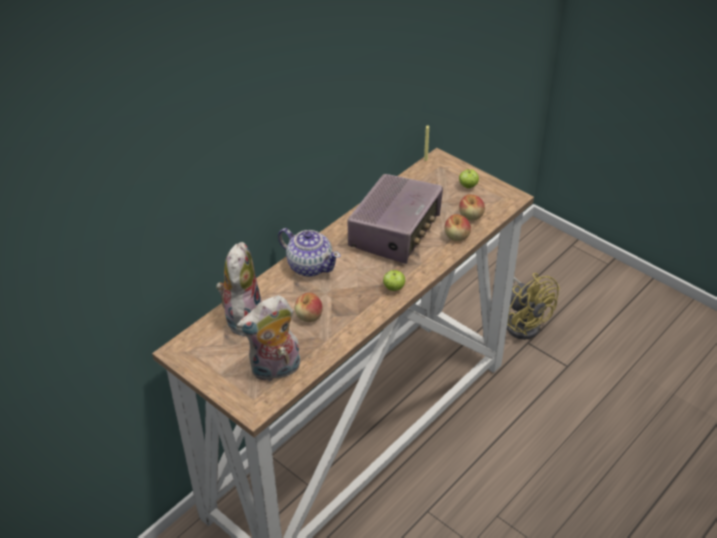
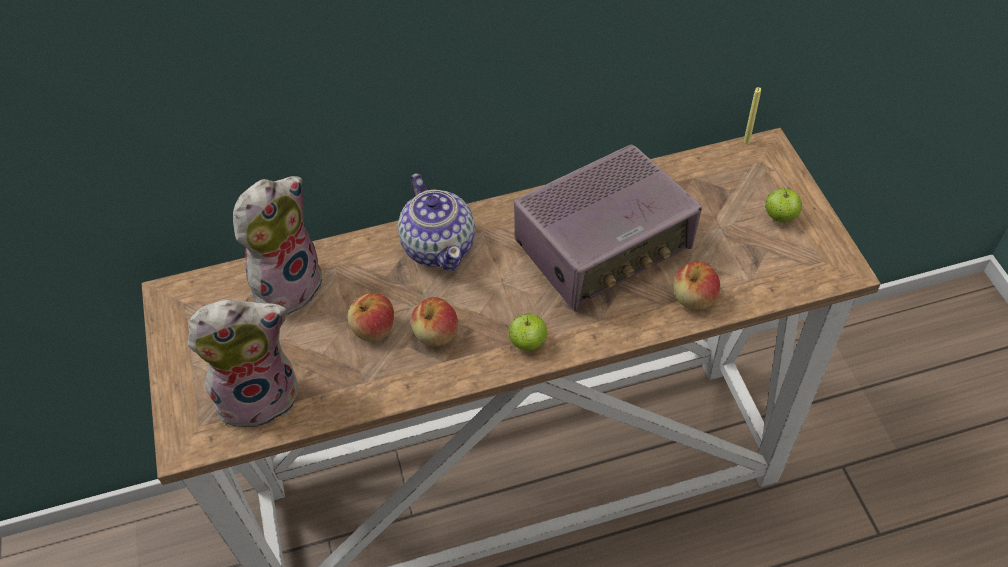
camera: 35 degrees right, 10 degrees up
plush toy [237,295,300,382] -> plush toy turned 150 degrees clockwise [187,300,298,433]
apple [459,194,485,220] -> apple moved to [411,297,458,347]
yellow fan [507,273,560,340] -> none

